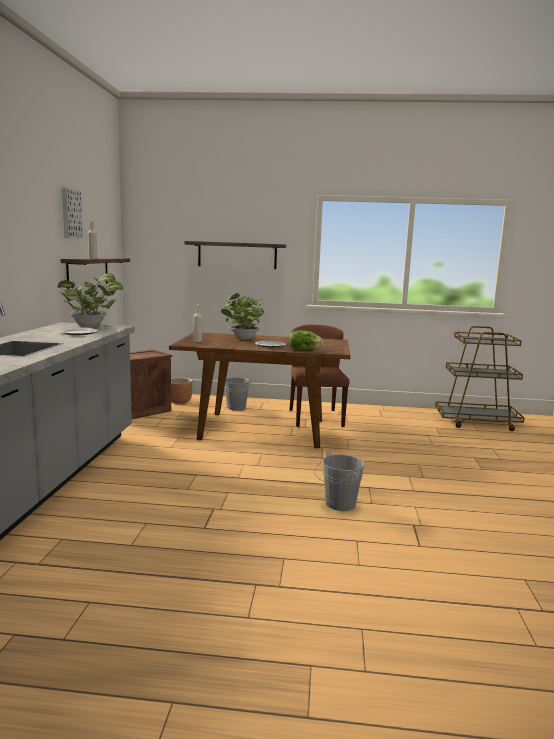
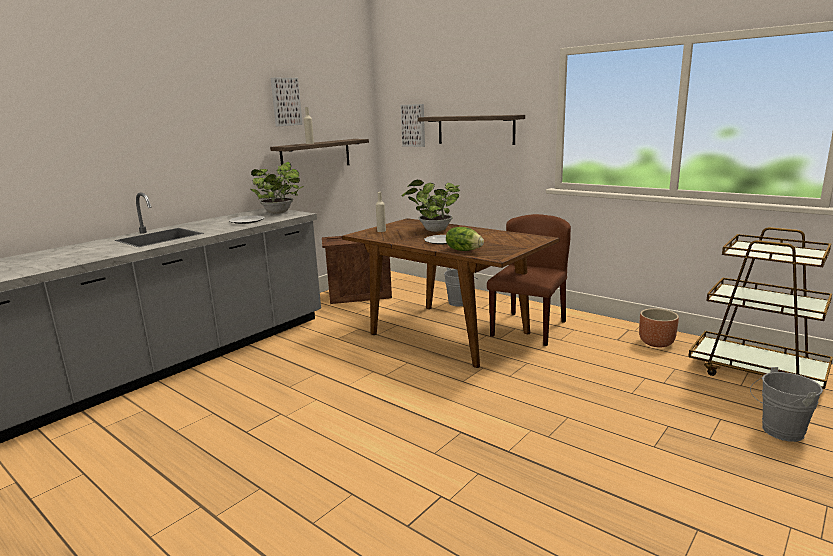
camera: 35 degrees right, 5 degrees up
brown planter [171,378,192,404] -> brown planter moved to [639,308,679,347]
grey bucket [314,451,365,511] -> grey bucket moved to [750,367,823,442]
none -> picture [400,104,425,147]

